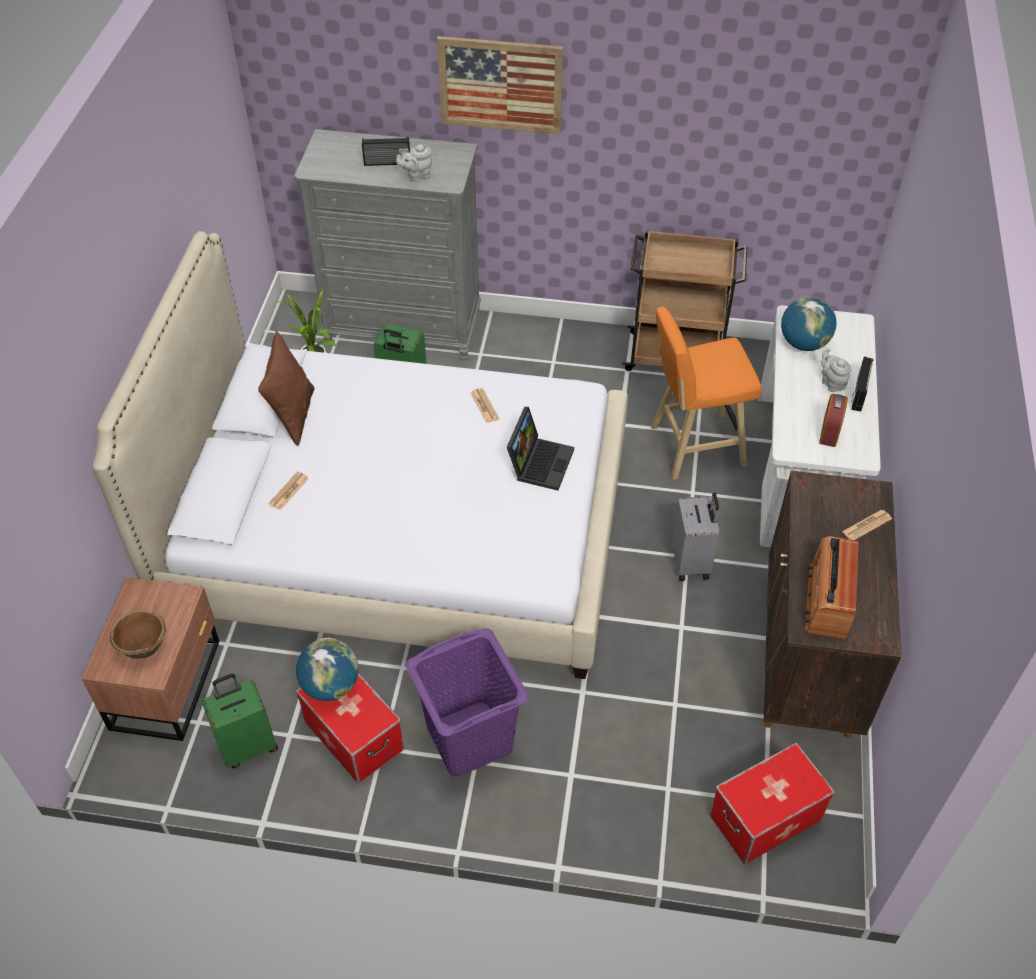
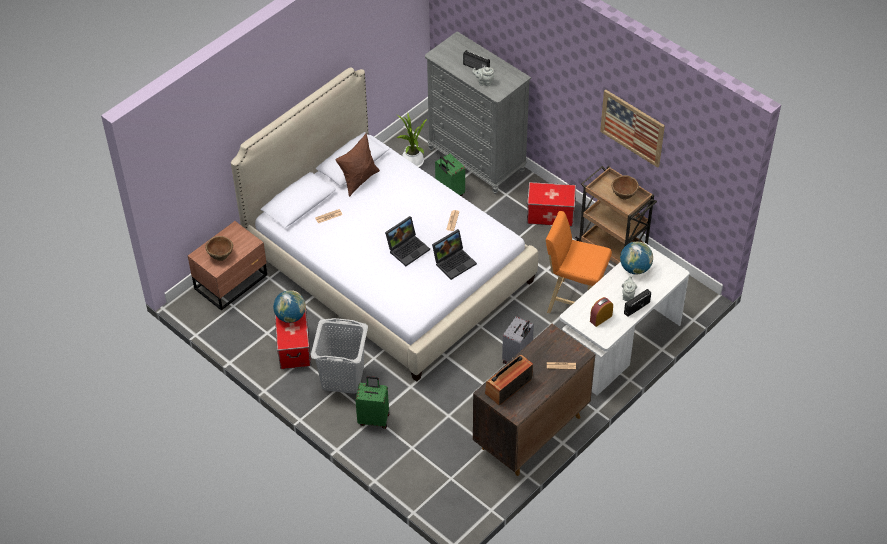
camera: 35 degrees right, 0 degrees up
green suitcase [202,673,278,768] -> green suitcase moved to [355,376,389,429]
purple laundry basket [406,629,528,777] -> grey laundry basket [311,318,368,394]
picture [437,36,563,134] -> picture moved to [600,90,665,168]
storage box [710,743,835,864] -> storage box moved to [527,182,576,227]
none -> laptop [385,216,430,266]
none -> brown bowl [611,175,639,200]

